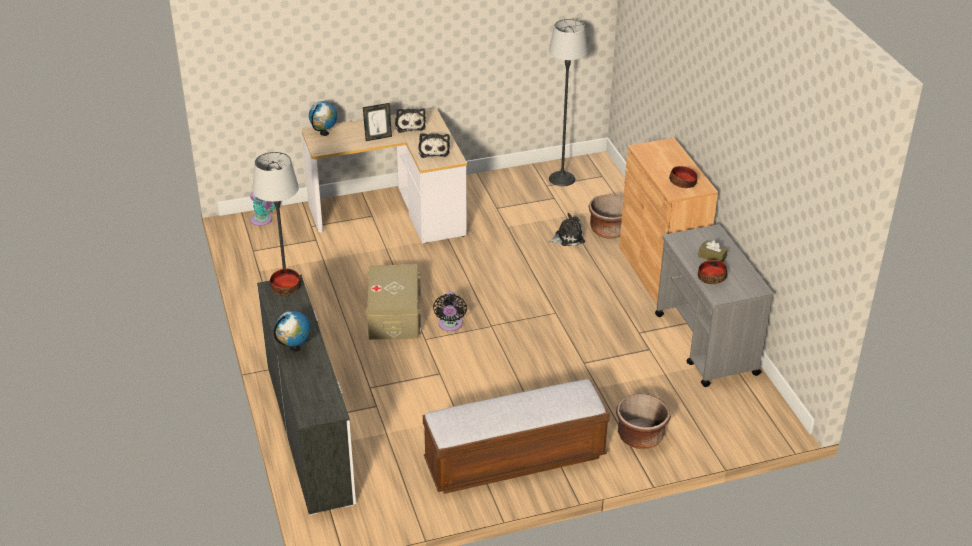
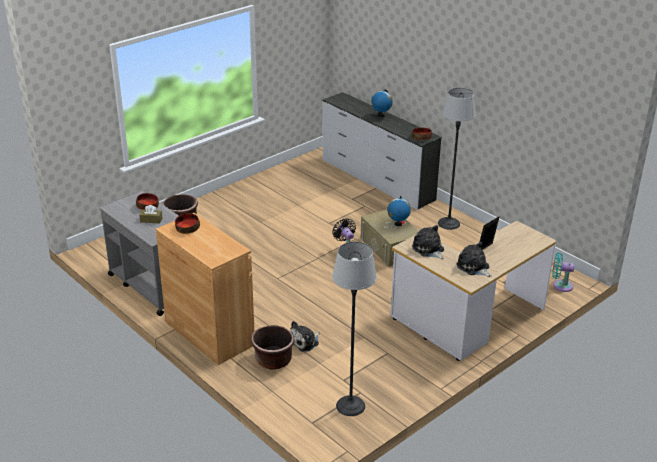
camera: 155 degrees right, 5 degrees down
globe [309,101,337,136] -> globe moved to [387,196,411,226]
bench [423,379,610,494] -> none

